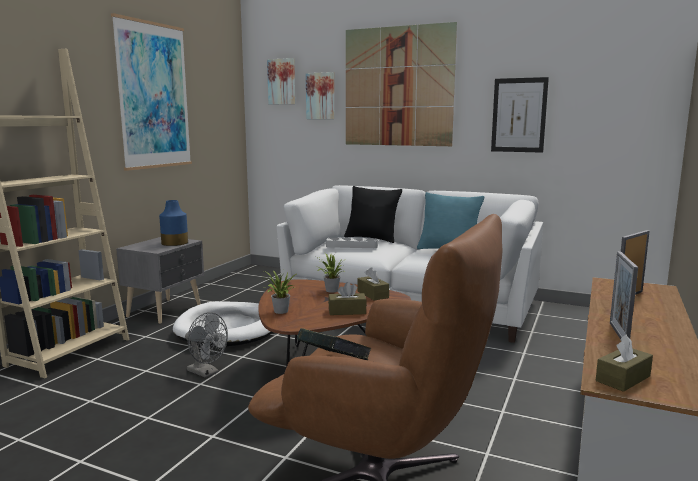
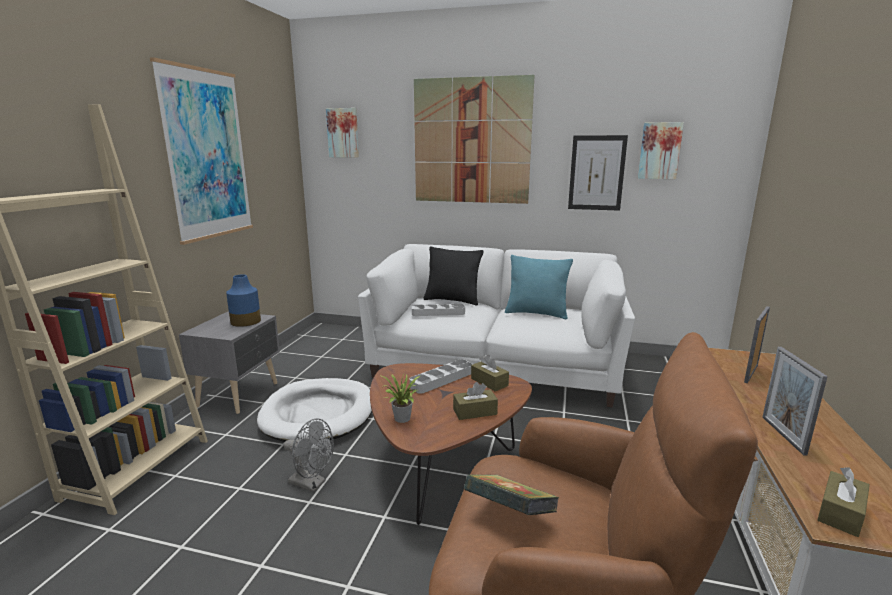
camera: 10 degrees left, 5 degrees up
picture [306,72,334,119] -> picture moved to [638,122,684,179]
potted plant [318,253,346,293] -> grey tray [410,359,473,394]

